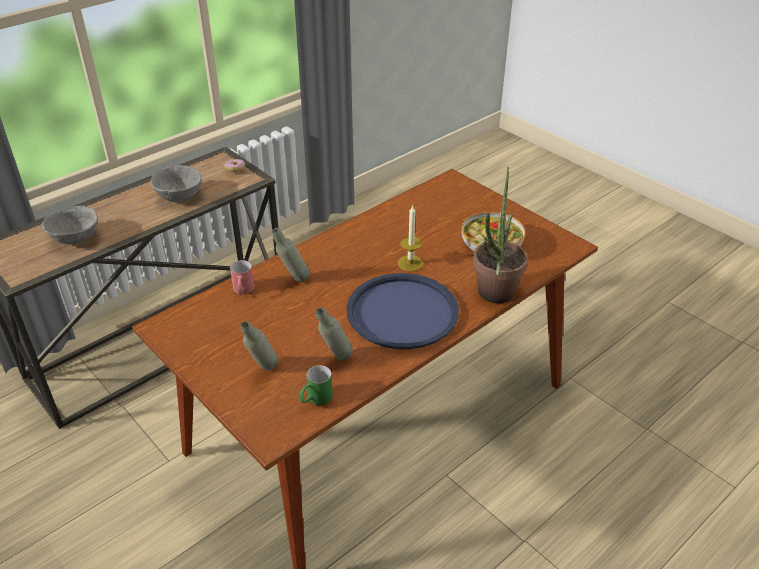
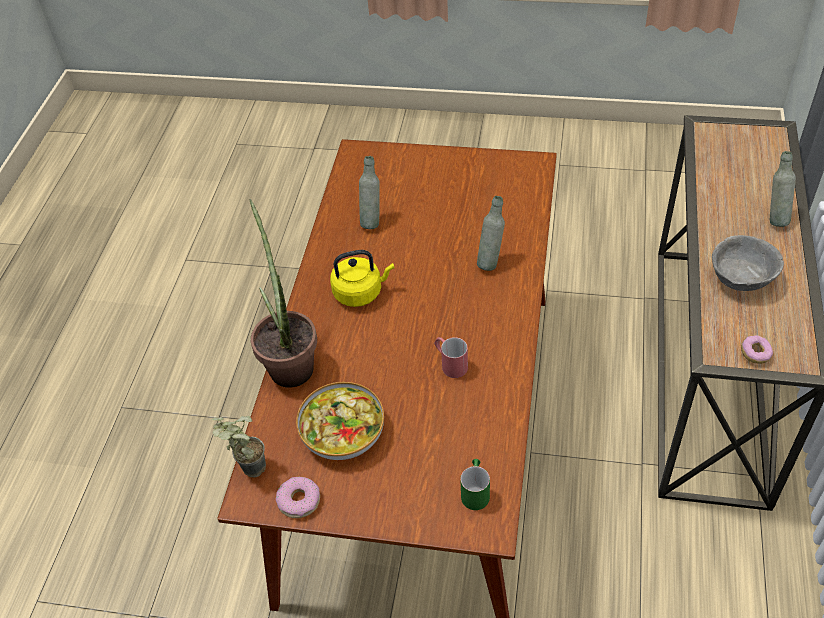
camera: 145 degrees right, 10 degrees up
grey bowl [42,206,98,245] -> none
red mug [230,260,254,295] -> red mug moved to [434,337,468,378]
grey bottle [241,321,278,371] -> grey bottle moved to [770,151,796,227]
green mug [298,365,333,405] -> green mug moved to [460,459,490,510]
blue tray [347,273,459,349] -> yellow kettle [330,250,394,307]
candle [398,205,424,272] -> none
none -> potted plant [211,416,266,477]
none -> donut [276,477,320,518]

